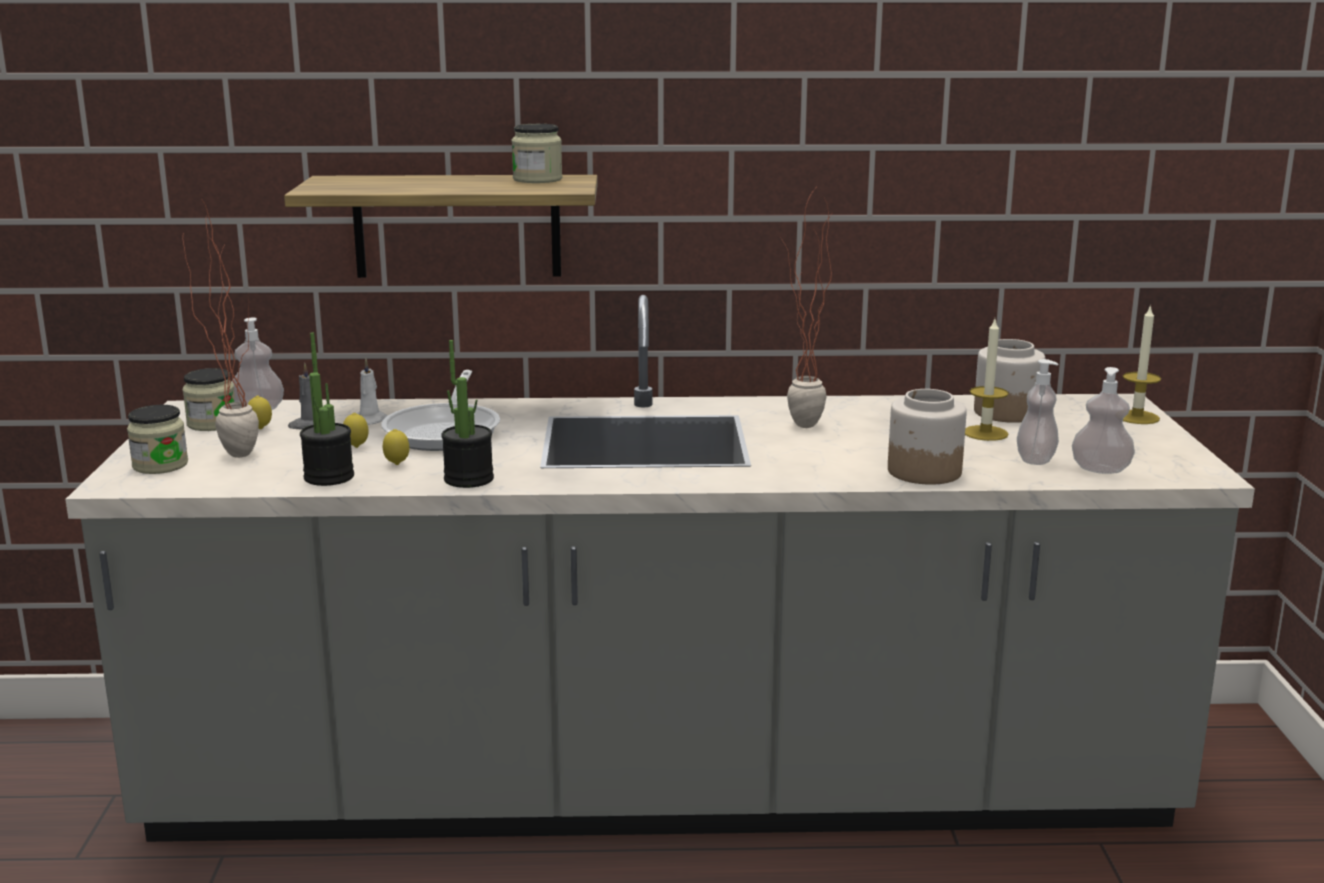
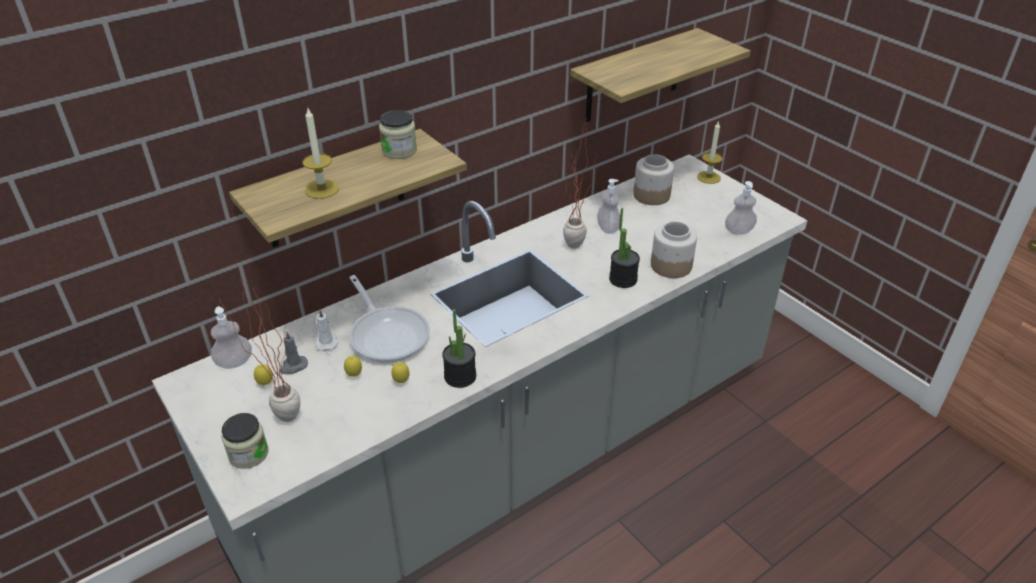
camera: 35 degrees left, 20 degrees up
jar [183,368,235,431] -> none
potted plant [300,333,354,486] -> potted plant moved to [609,208,640,288]
candle [965,319,1009,441] -> candle moved to [302,108,339,199]
soap dispenser [1017,359,1059,465] -> soap dispenser moved to [597,179,620,234]
none -> shelf [570,28,751,122]

